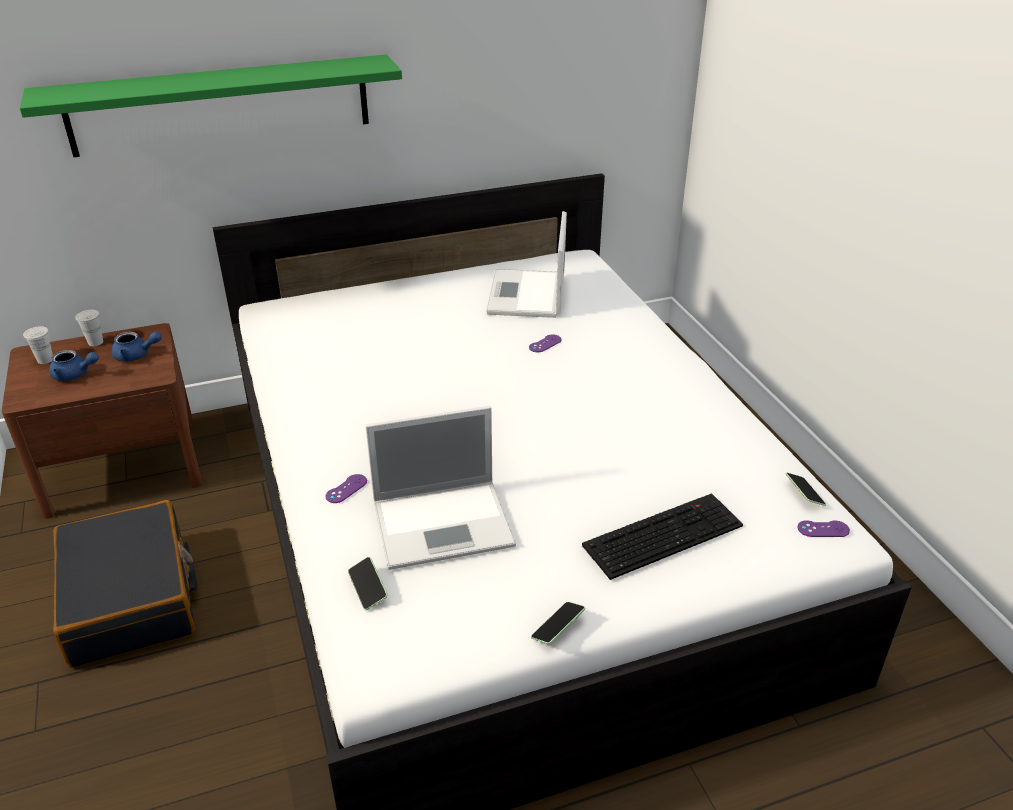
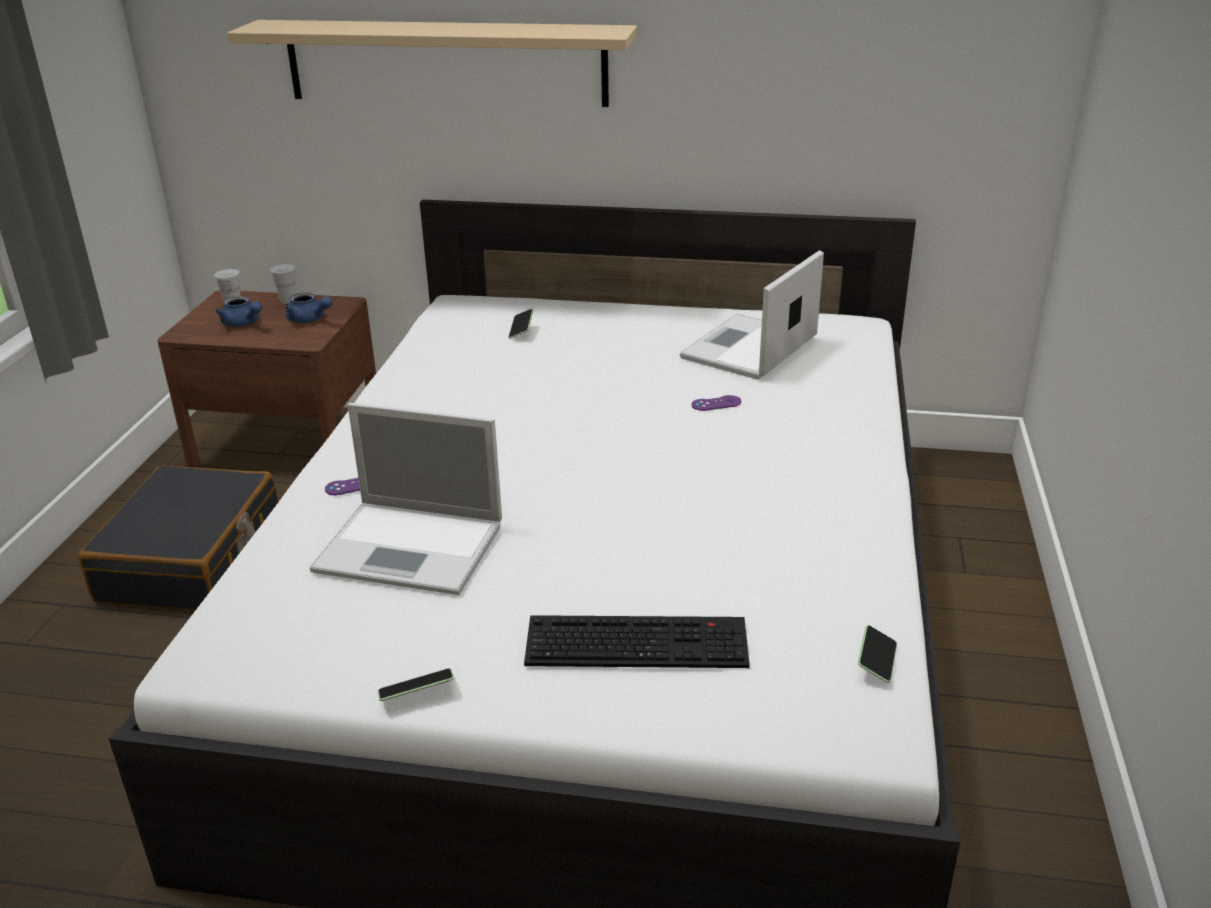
camera: 30 degrees right, 5 degrees down
green shelf [20,54,402,157] -> beige shelf [227,20,637,107]
phone [348,557,387,610] -> phone moved to [509,309,534,338]
purple game controller [798,520,850,537] -> none

